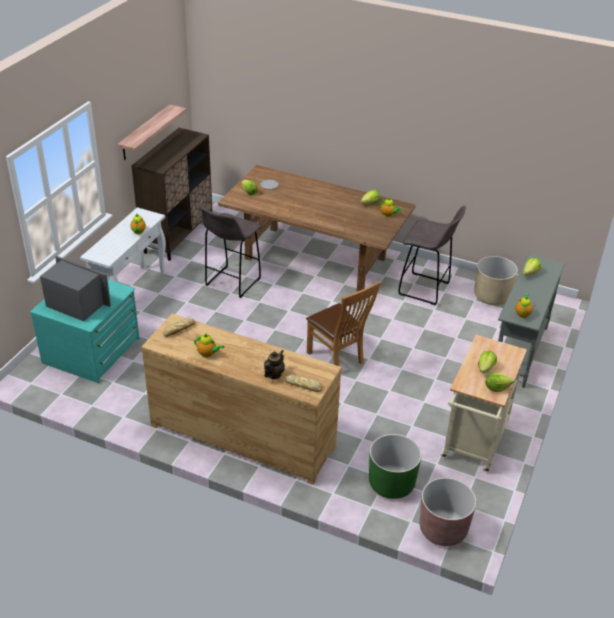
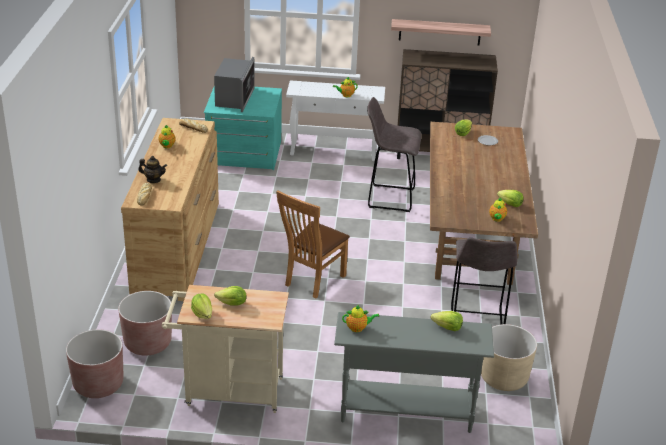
camera: 70 degrees right, 5 degrees down
green planter [369,434,422,499] -> brown planter [118,291,172,356]

